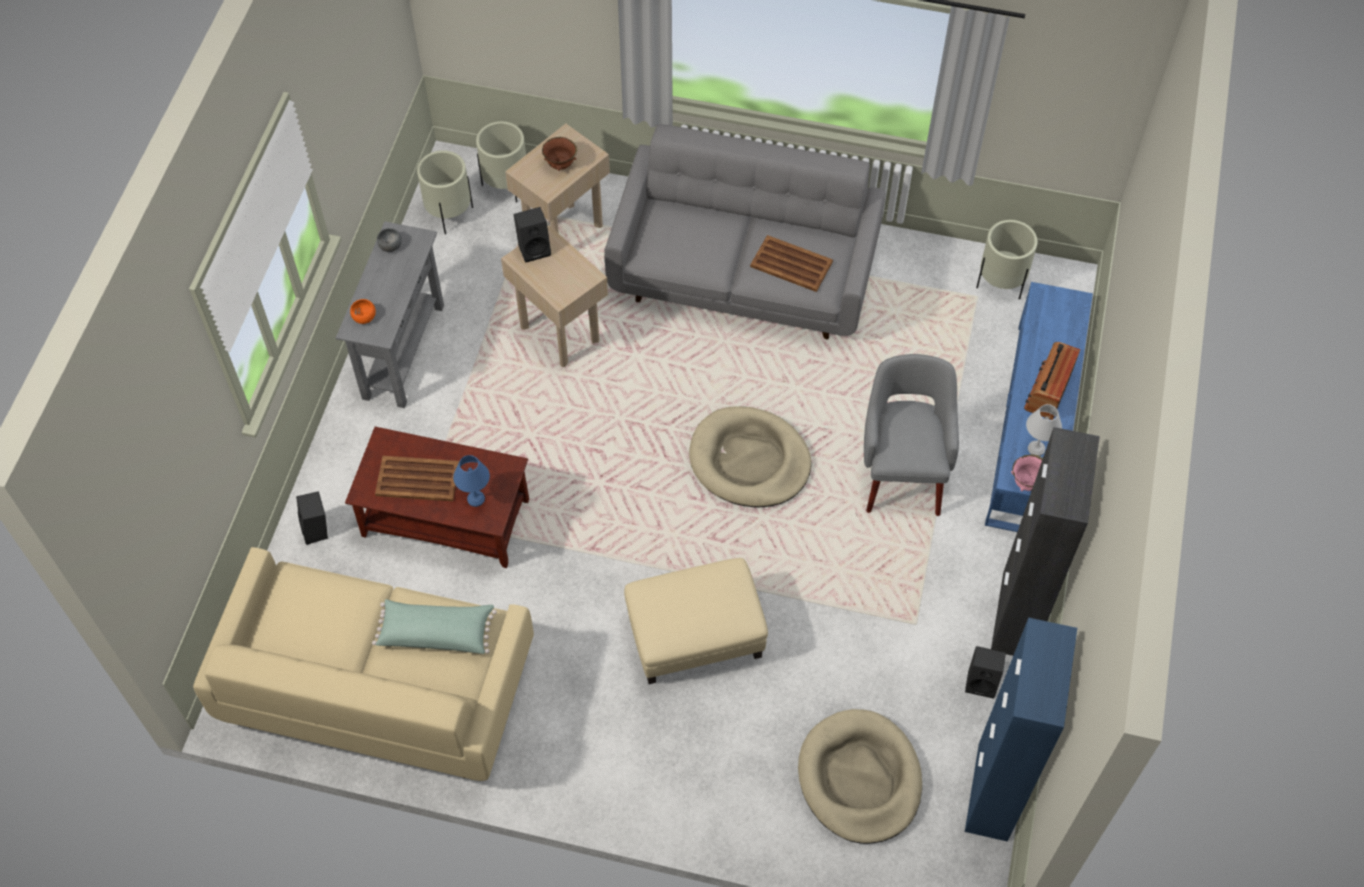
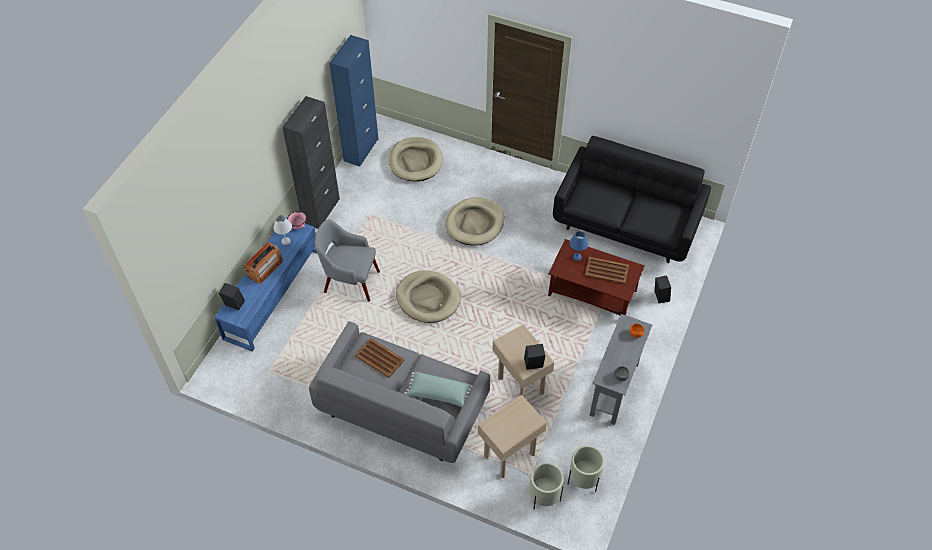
camera: 170 degrees left, 5 degrees down
beige sofa [193,547,534,781] -> black sofa [553,136,711,263]
green pillow [372,599,497,654] -> green pillow moved to [404,372,472,407]
brown bowl [542,137,577,171] -> none
beige ottoman [624,558,768,684] -> beige dog bed [445,197,504,245]
grey armchair [864,354,959,516] -> grey armchair turned 90 degrees clockwise [315,219,380,302]
black speaker [965,646,1006,698] -> black speaker moved to [219,283,245,310]
beige planter [976,220,1038,300] -> none

